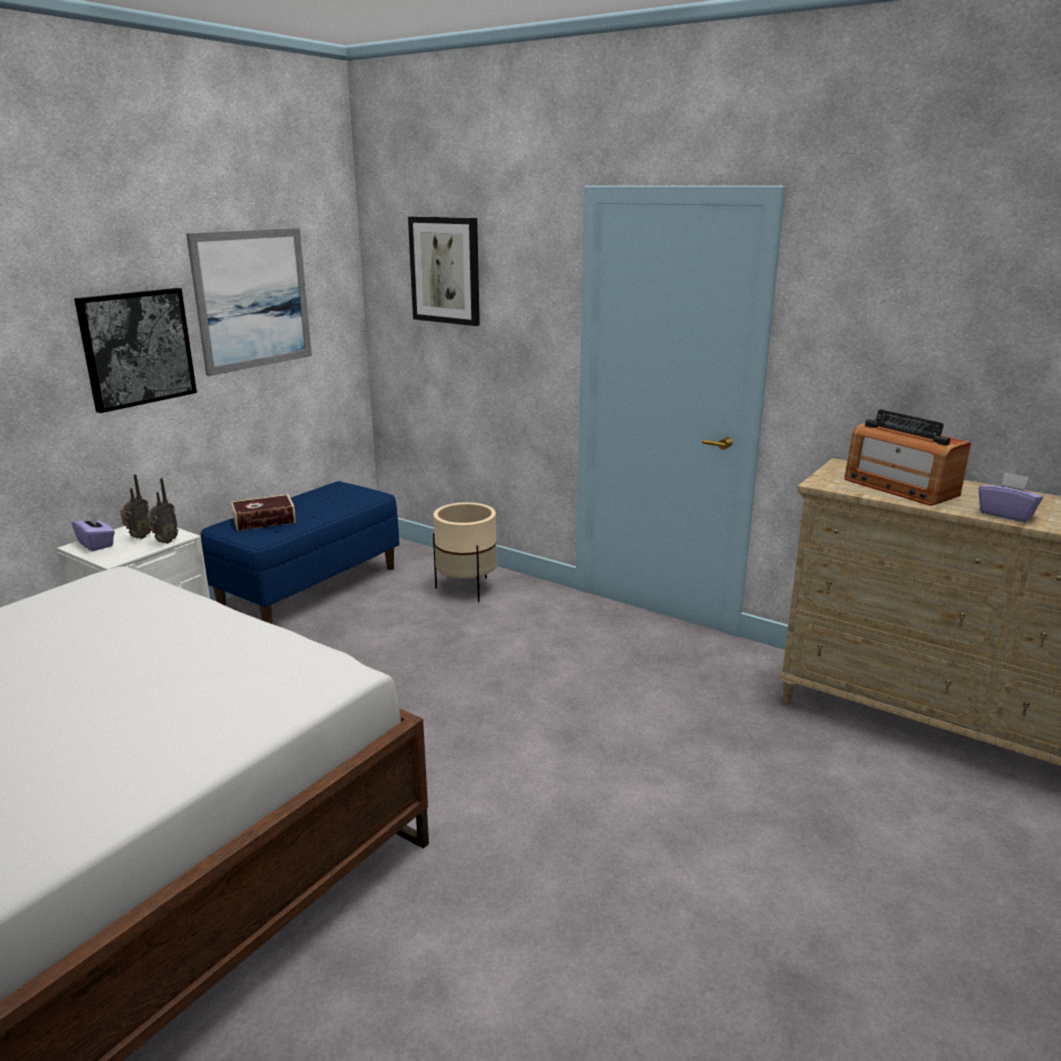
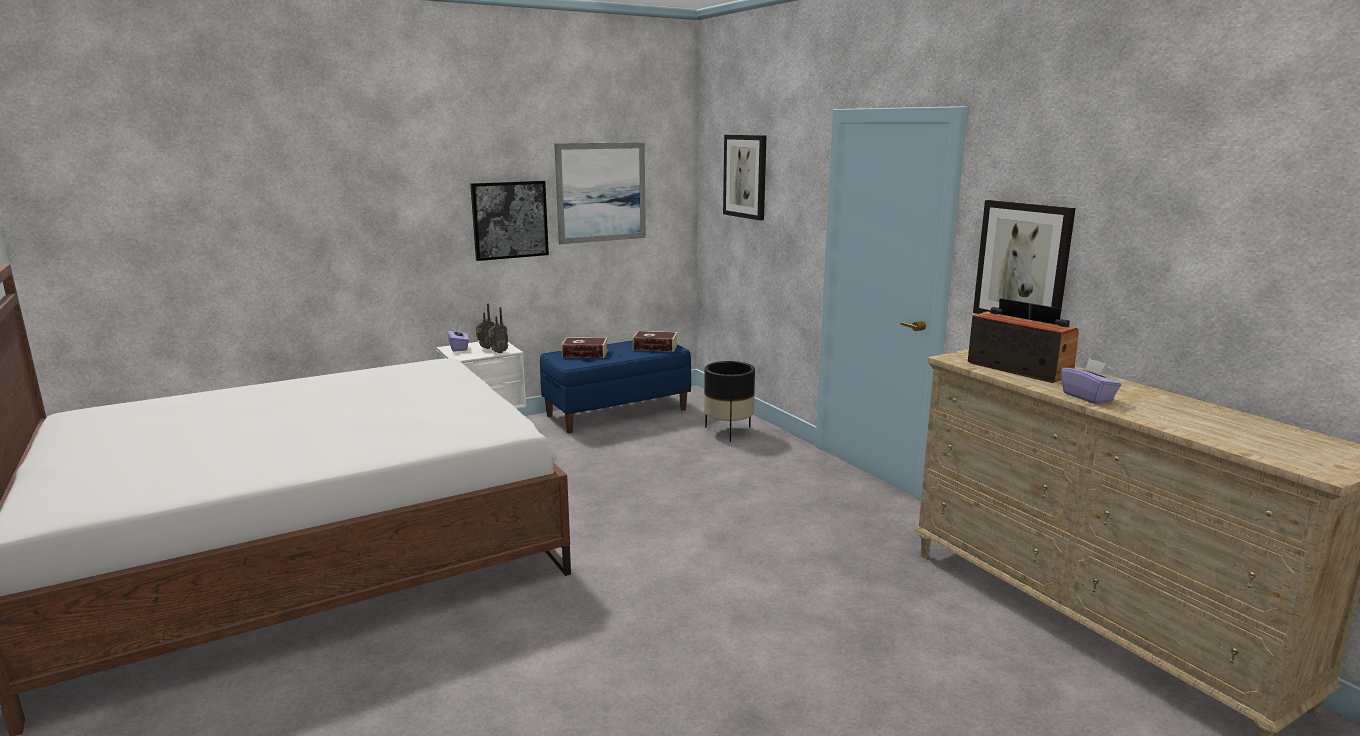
camera: 25 degrees right, 5 degrees down
beige planter [433,502,497,602] -> black planter [704,361,755,442]
radio [844,409,971,506] -> radio turned 150 degrees clockwise [968,298,1079,383]
none -> book [633,331,678,352]
none -> picture [973,200,1076,316]

